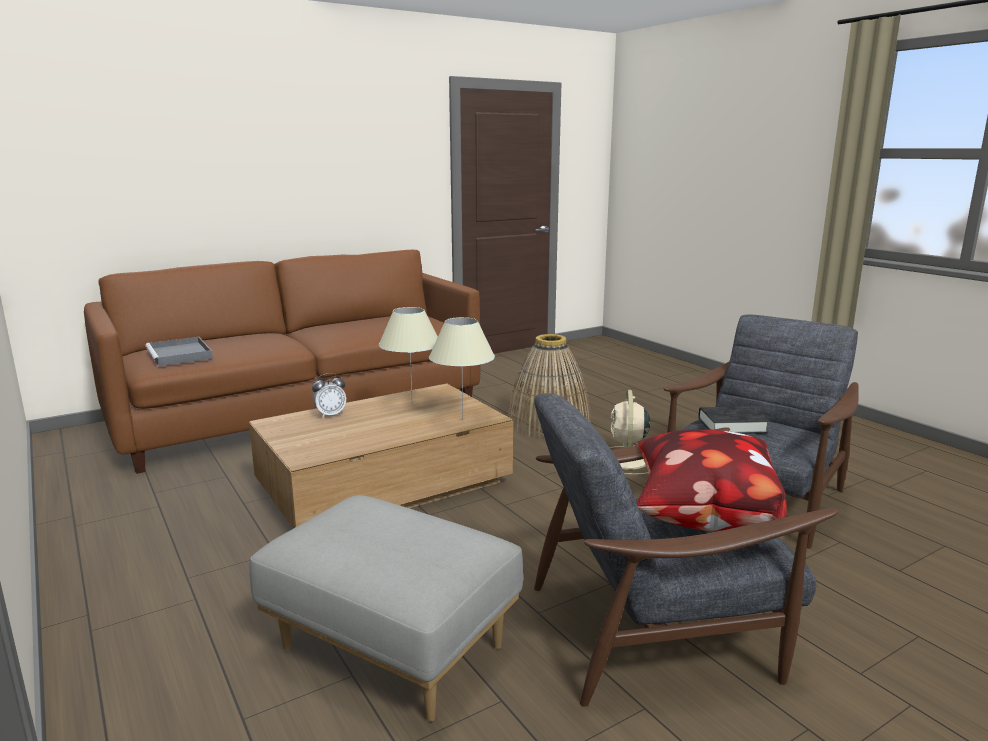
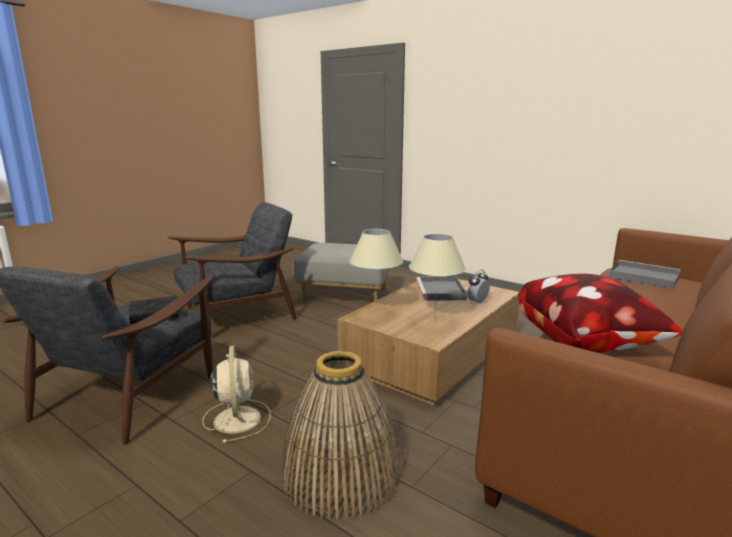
camera: 160 degrees right, 0 degrees up
pillow [636,429,787,532] -> pillow moved to [518,274,684,353]
none -> grey tray [416,277,467,301]

